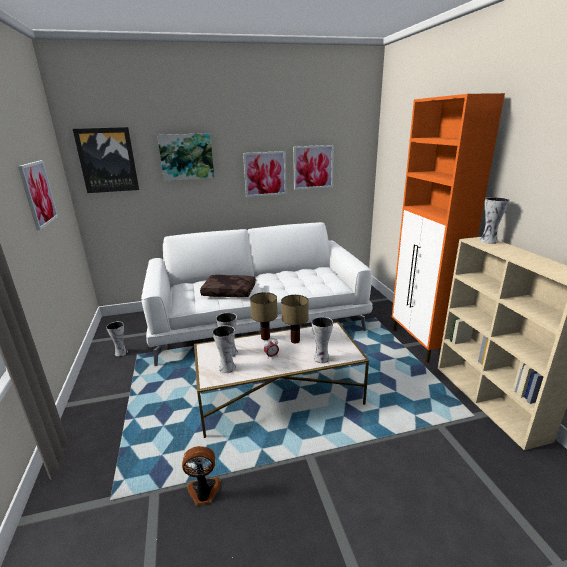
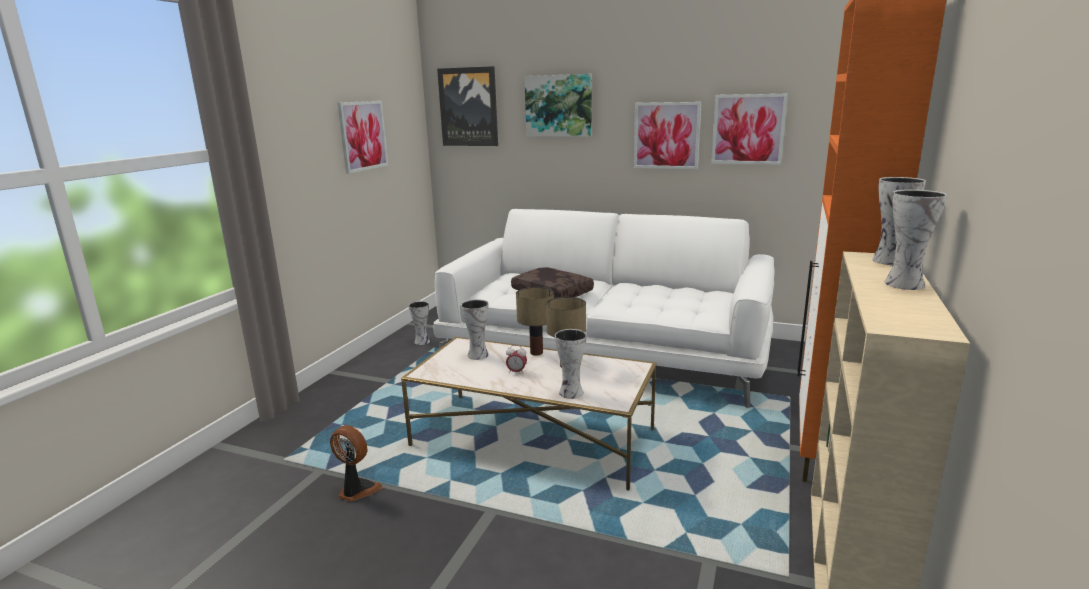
camera: 35 degrees right, 5 degrees down
vase [212,325,236,373] -> vase moved to [885,189,947,290]

